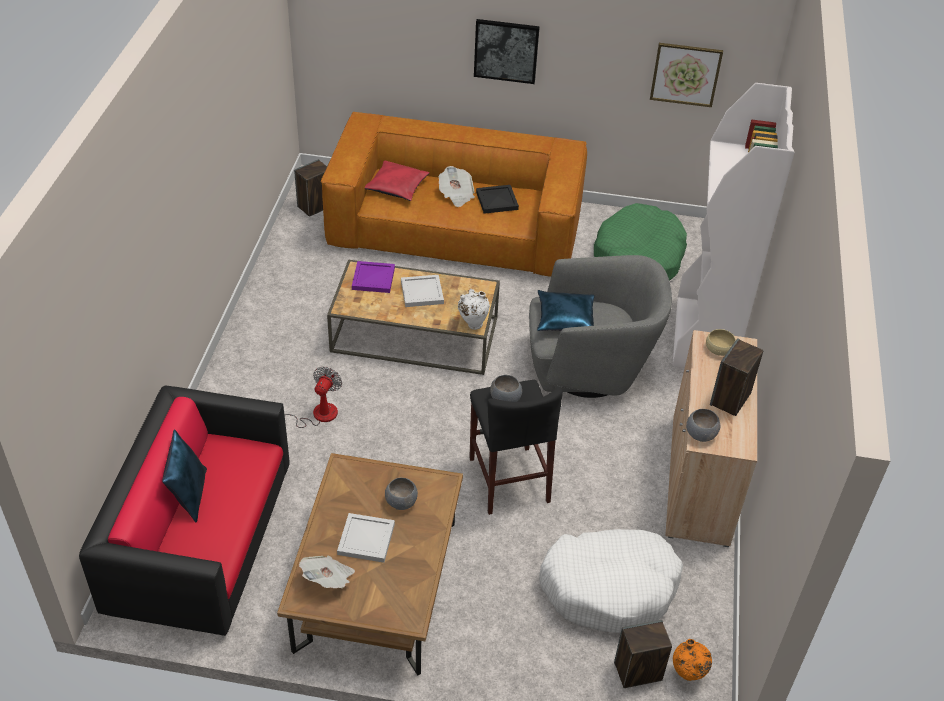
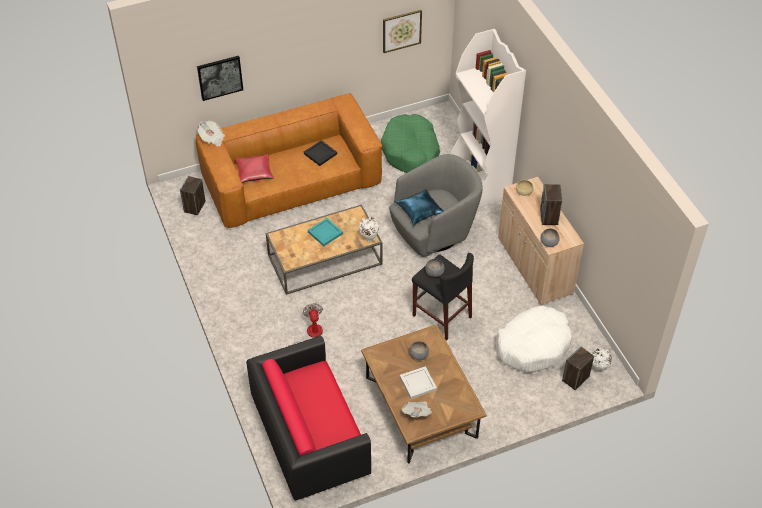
camera: 30 degrees left, 5 degrees up
blue pillow [162,430,207,523] -> none
purple tray [352,261,395,293] -> none
white tray [401,275,444,307] -> turquoise tray [308,218,343,246]
newspaper [439,166,475,207] -> newspaper moved to [198,121,225,146]
picture [474,19,540,84] -> picture moved to [197,56,243,101]
orange vase [673,639,712,681] -> white vase [591,348,612,371]

